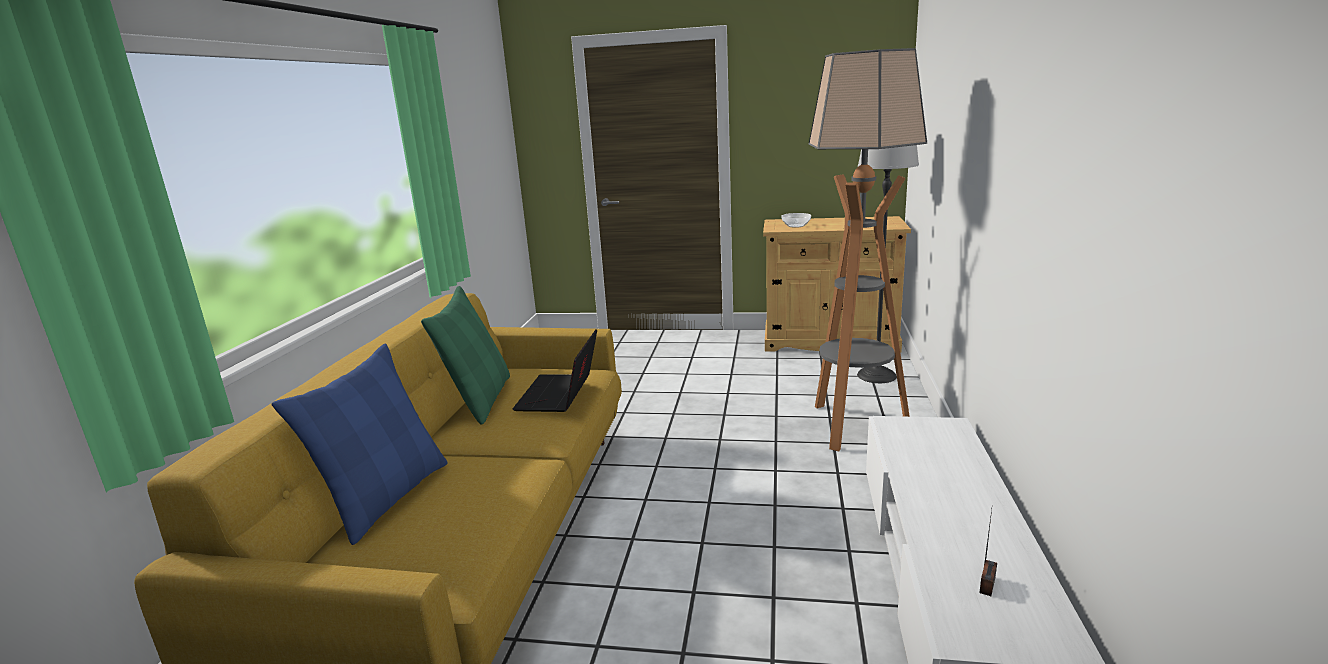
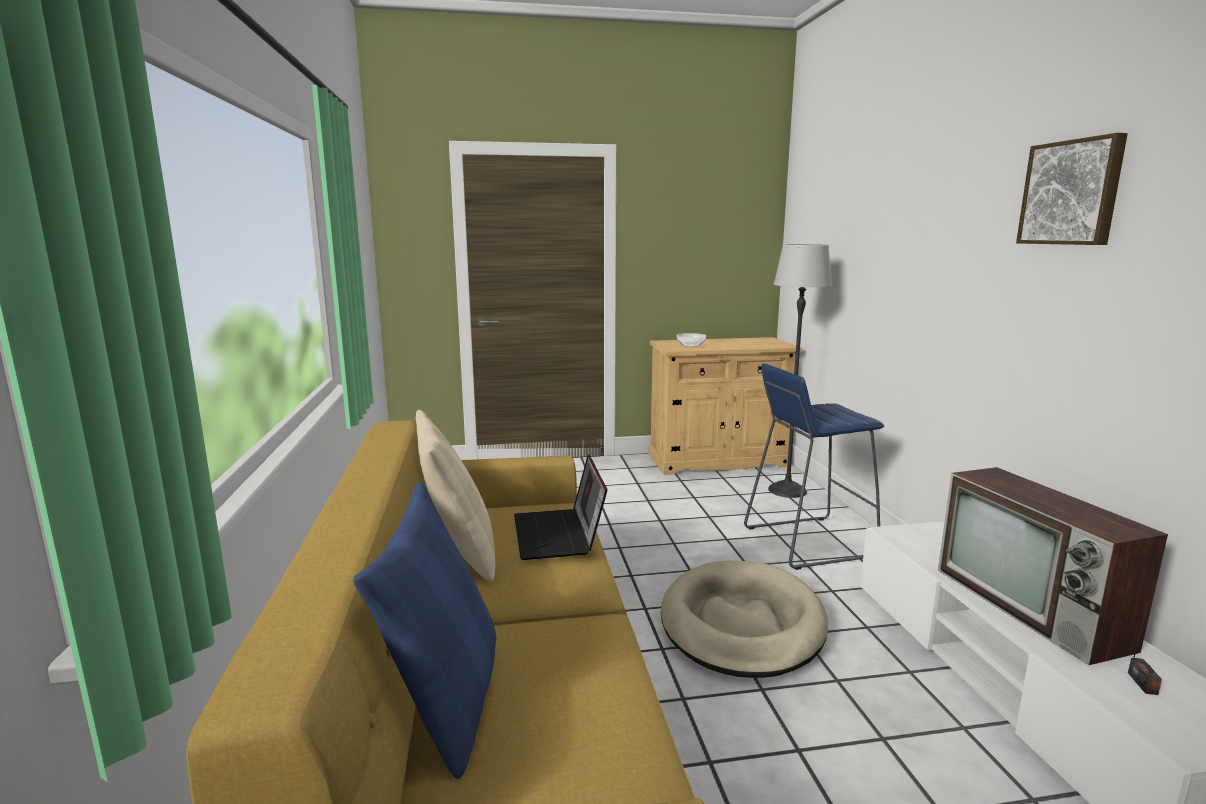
camera: 20 degrees left, 5 degrees down
green pillow [421,286,510,425] -> beige pillow [416,410,495,582]
floor lamp [808,48,927,452] -> blue stool [744,364,884,570]
none -> beige dog bed [661,560,828,678]
none -> television [938,467,1168,665]
none -> picture [1016,133,1128,245]

